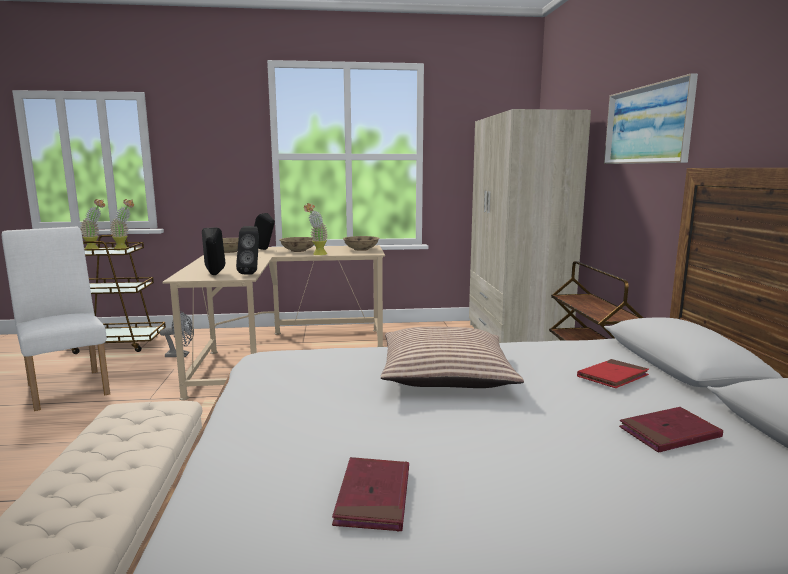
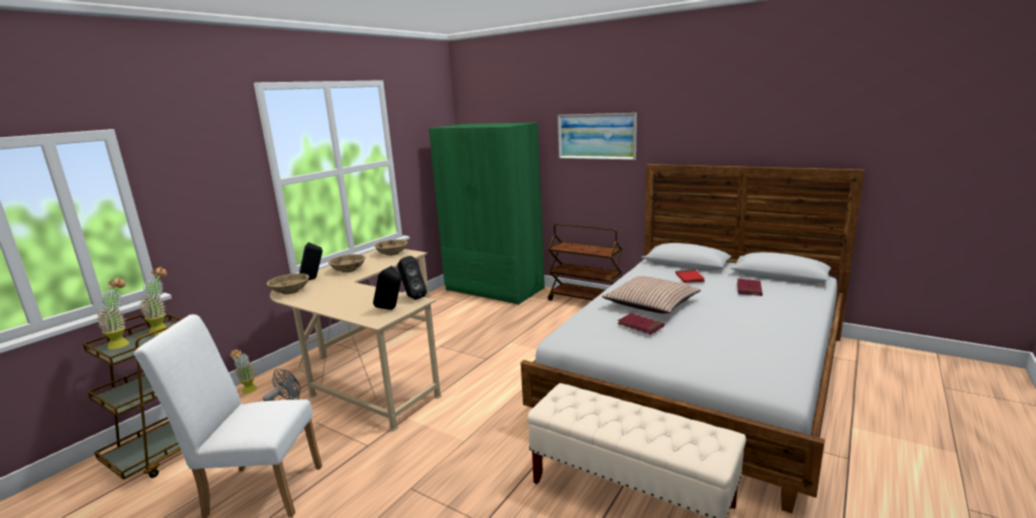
camera: 50 degrees left, 5 degrees up
potted plant [304,203,328,255] -> potted plant moved to [229,348,257,394]
red book [332,457,409,531] -> red book moved to [617,313,664,335]
beige wardrobe [469,109,591,343] -> green wardrobe [429,122,545,305]

